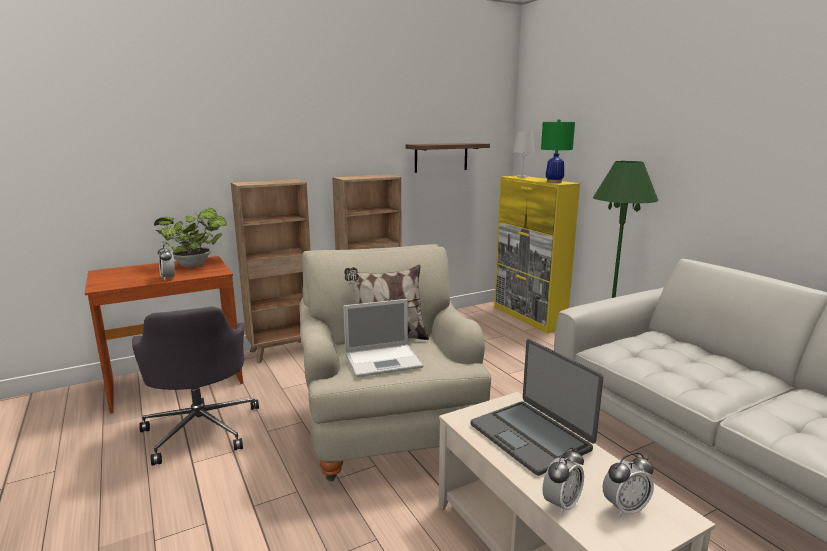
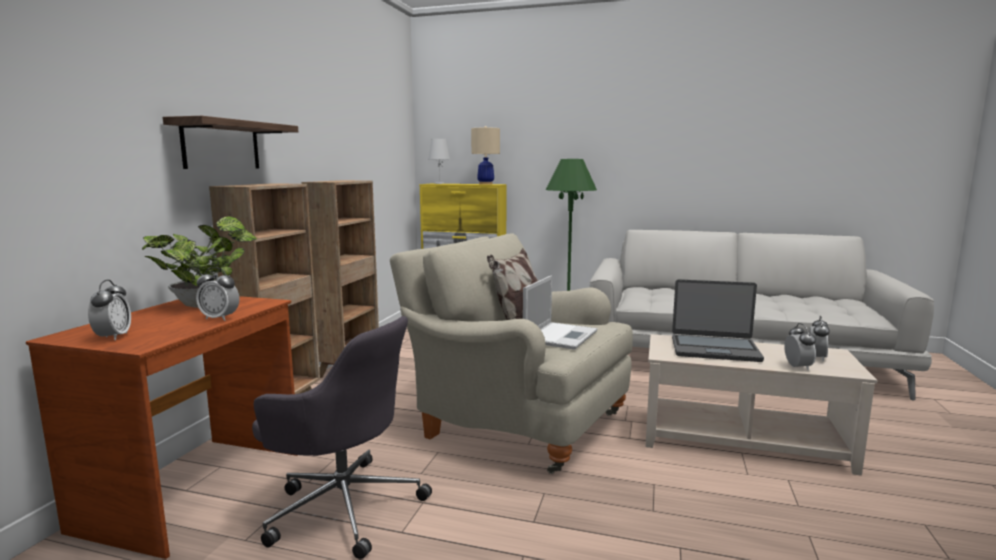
camera: 45 degrees left, 5 degrees down
shelf [405,143,490,173] -> shelf moved to [163,116,298,169]
green table lamp [541,119,575,183] -> beige table lamp [471,126,500,185]
none -> alarm clock [88,280,131,340]

